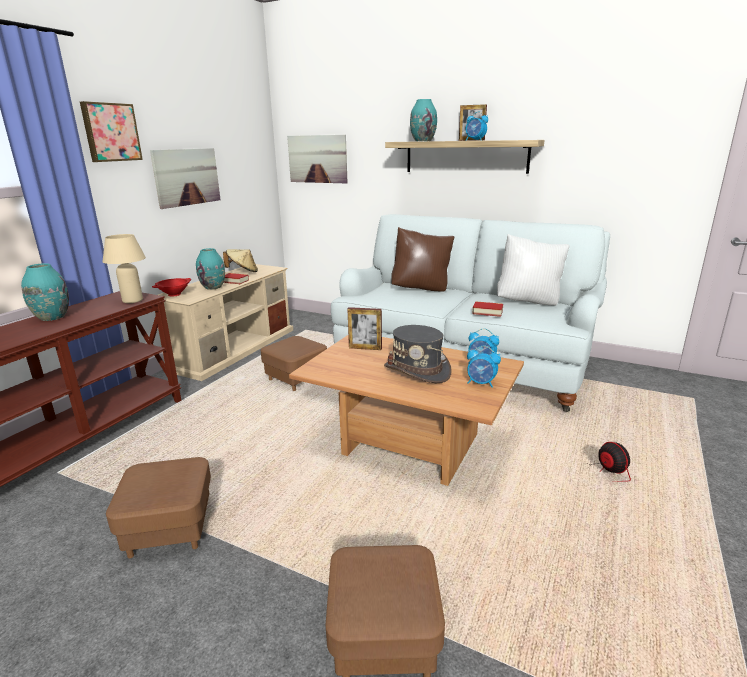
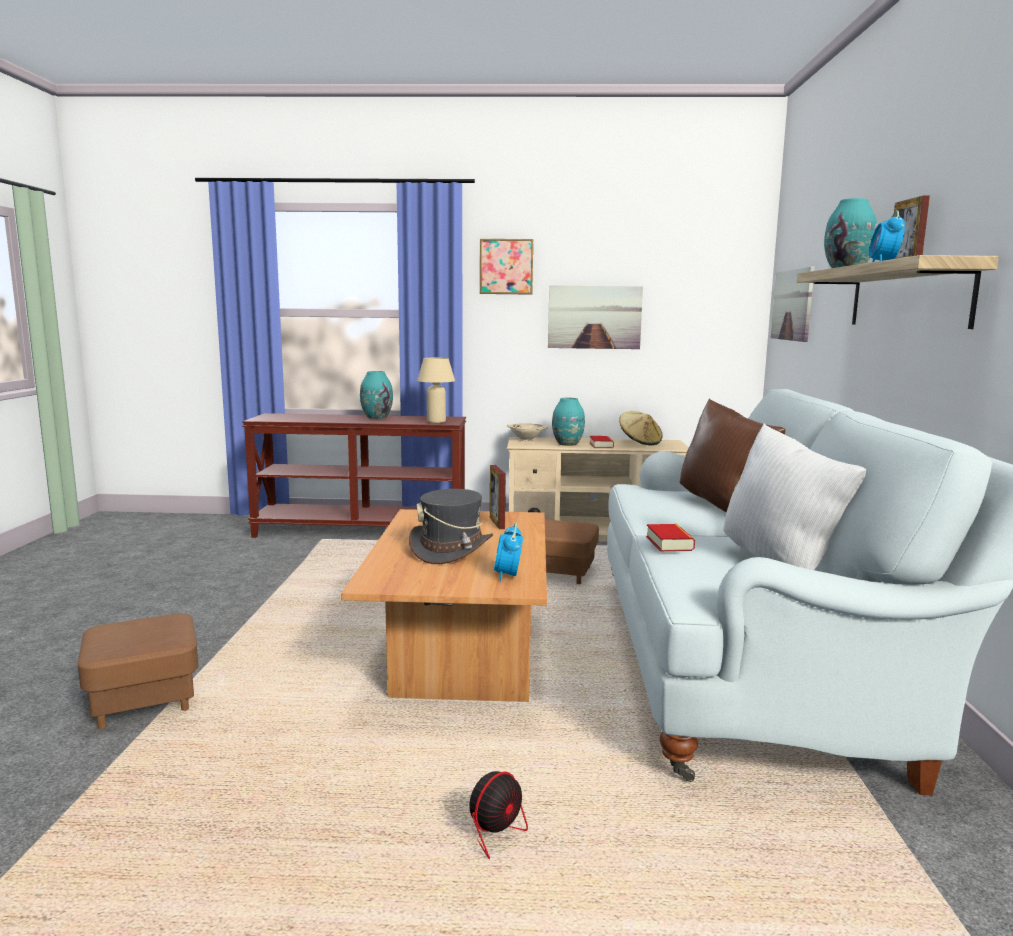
camera: 65 degrees right, 10 degrees down
brown ottoman [106,457,211,558] -> none
red bowl [152,278,191,296] -> beige bowl [507,423,549,441]
alarm clock [467,346,501,388] -> none

